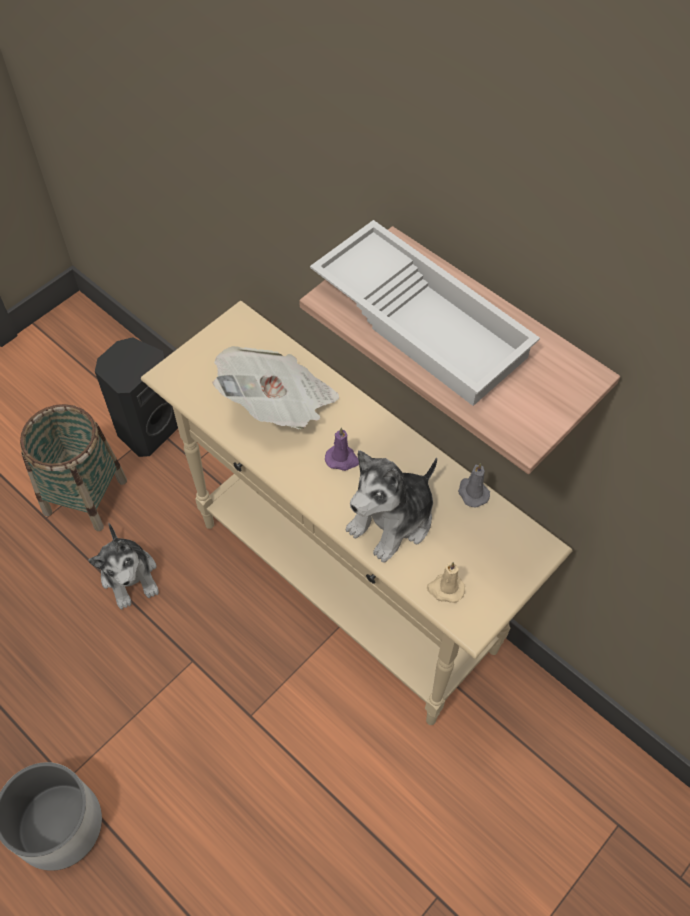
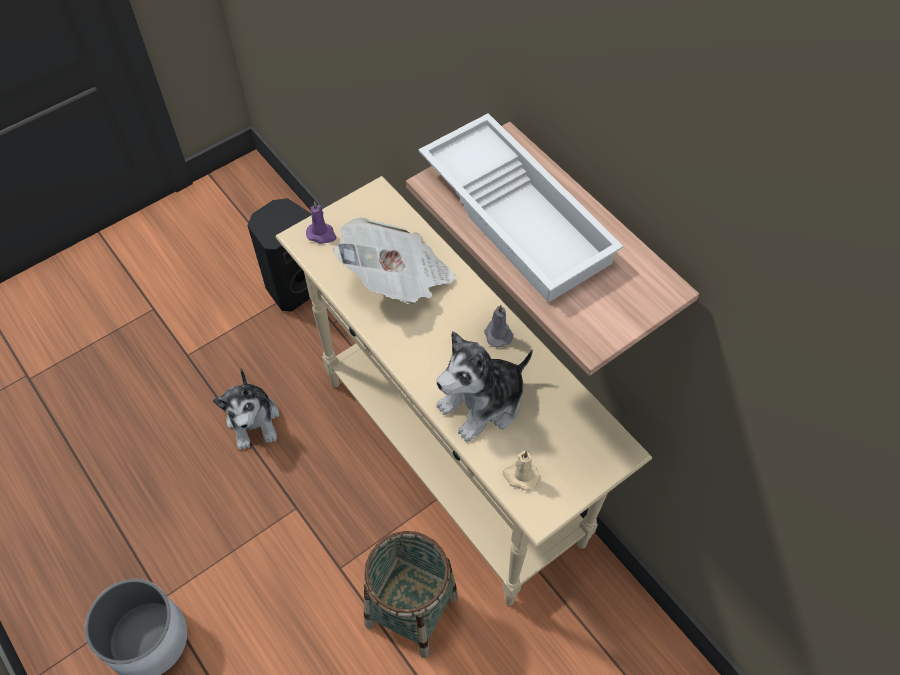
camera: 10 degrees right, 0 degrees up
basket [20,404,127,531] -> basket moved to [364,531,458,658]
purple candle [325,428,359,471] -> purple candle moved to [306,201,336,244]
grey candle [458,463,490,507] -> grey candle moved to [484,305,514,348]

